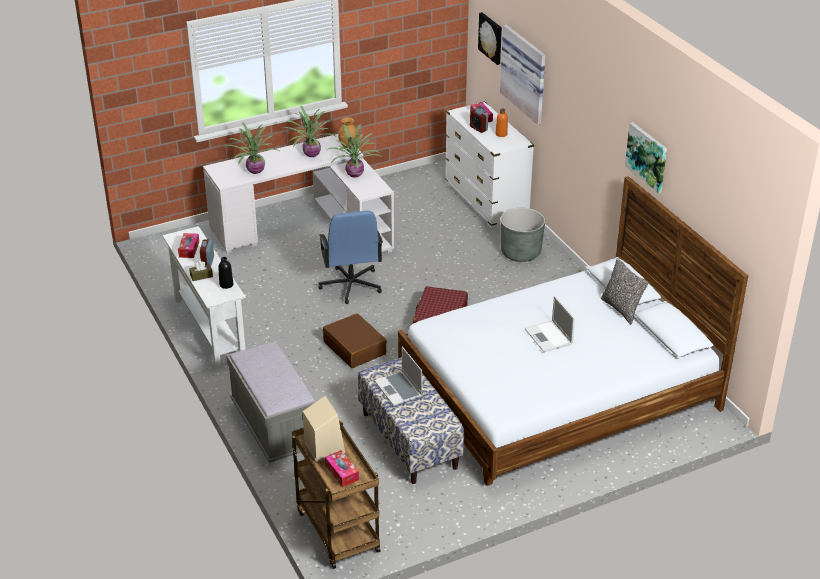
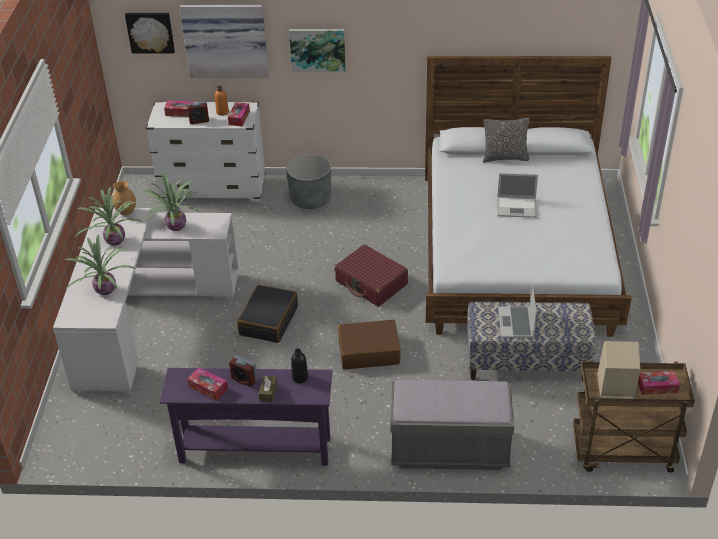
camera: 60 degrees left, 5 degrees up
white console table [162,226,246,369] -> purple console table [159,368,332,466]
blue office chair [318,211,383,304] -> black suitcase [237,285,298,343]
laptop [374,347,422,406] -> laptop turned 90 degrees clockwise [498,283,537,338]
picture [625,122,667,193] -> picture moved to [289,29,346,72]
none -> tissue box [228,102,250,126]

